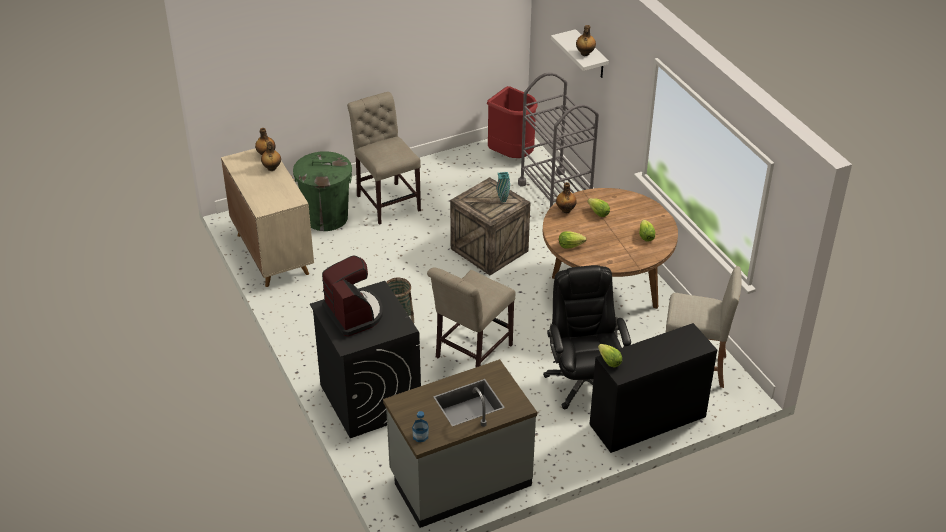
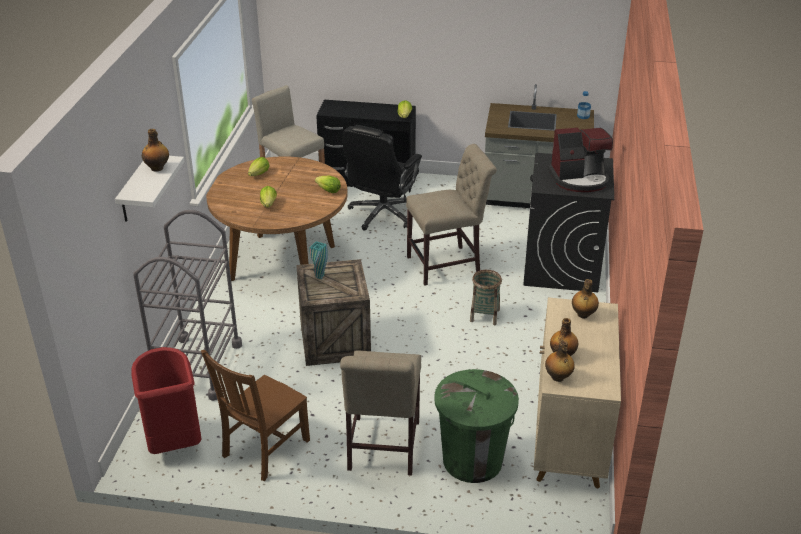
camera: 145 degrees left, 5 degrees down
coffee machine [322,255,383,337] -> coffee machine turned 105 degrees counterclockwise [548,128,613,192]
bottle [556,182,577,213] -> bottle moved to [572,279,599,318]
none -> brown chair [201,350,310,481]

